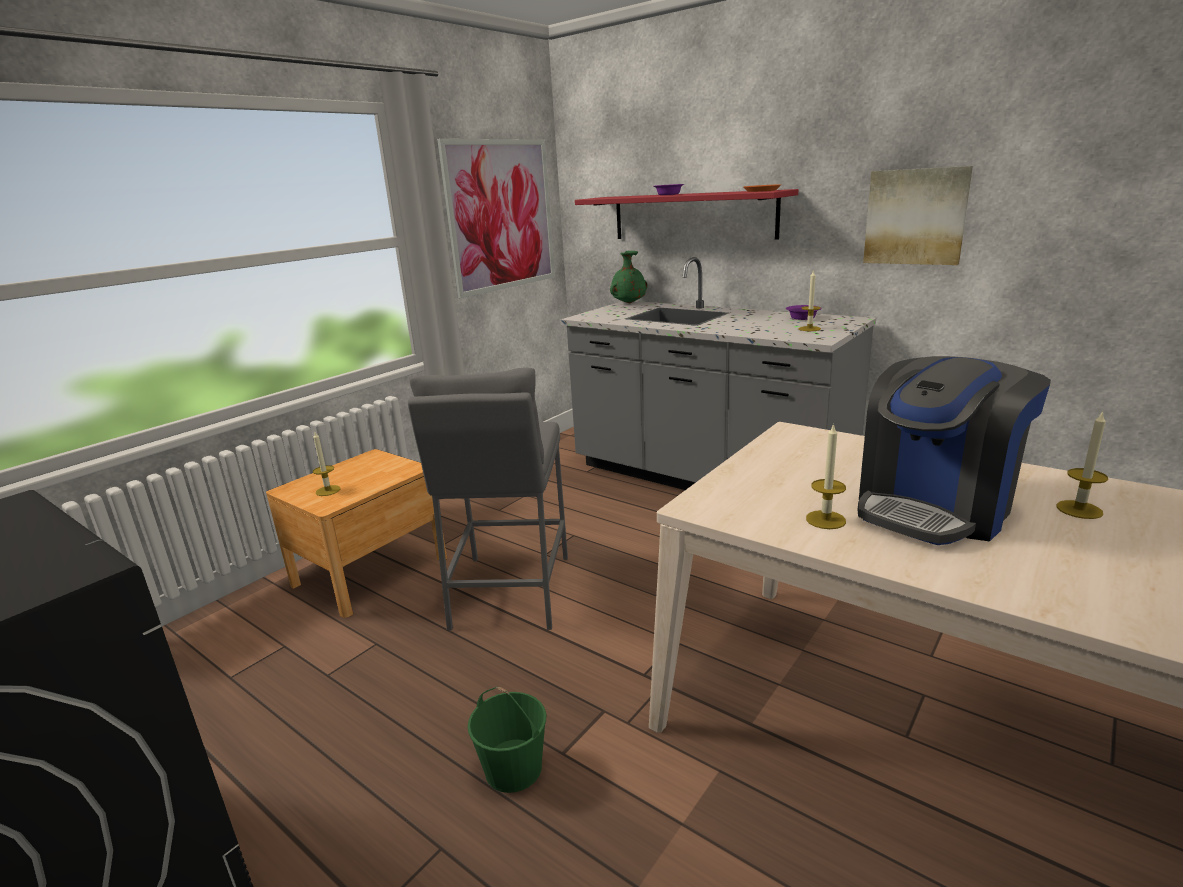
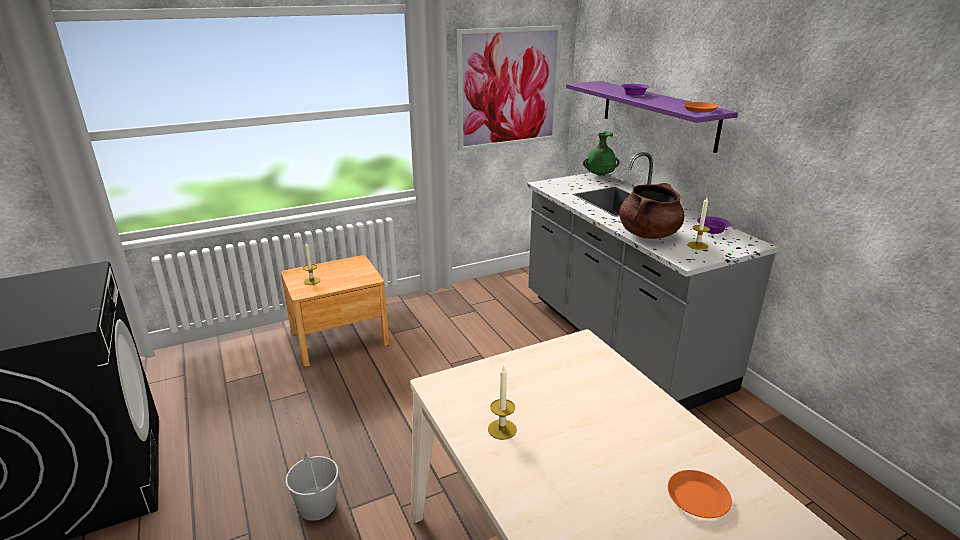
camera: 25 degrees right, 5 degrees up
grey stool [408,368,568,631] -> none
green bucket [468,687,546,793] -> white bucket [286,452,339,521]
red shelf [575,189,798,240] -> purple shelf [566,81,738,153]
coffee machine [857,356,1051,545] -> none
picture [863,166,973,265] -> none
candle [1056,411,1108,519] -> orange plate [668,470,732,518]
none -> brown cooking pot [619,183,684,239]

